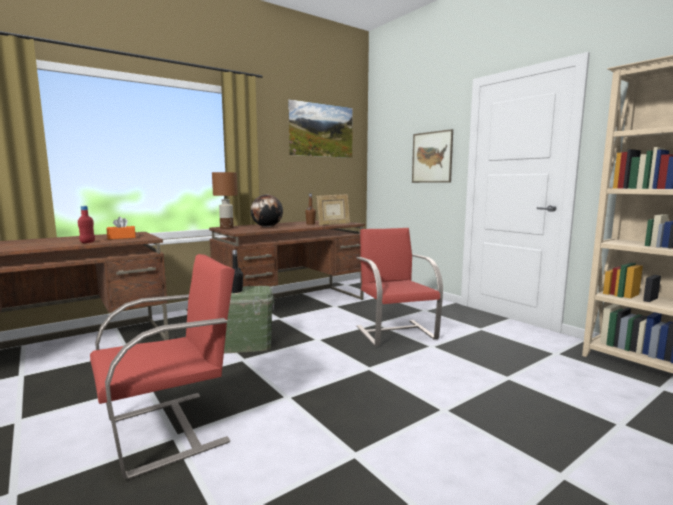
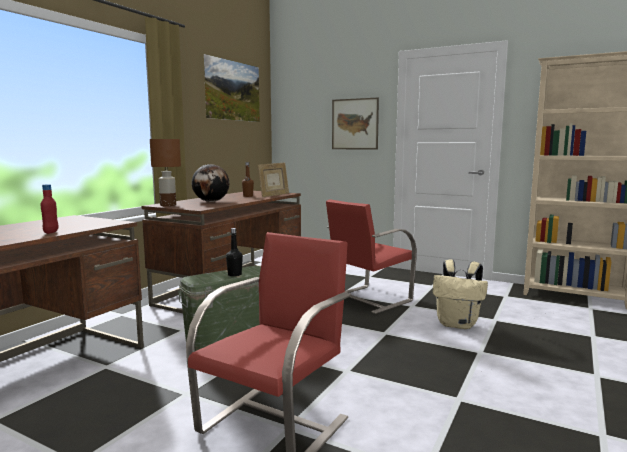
camera: 25 degrees left, 0 degrees up
orange tissue box [107,217,136,239] -> none
red chair [356,228,443,346] -> red chair turned 90 degrees counterclockwise [326,199,417,314]
none -> beige backpack [433,260,488,329]

